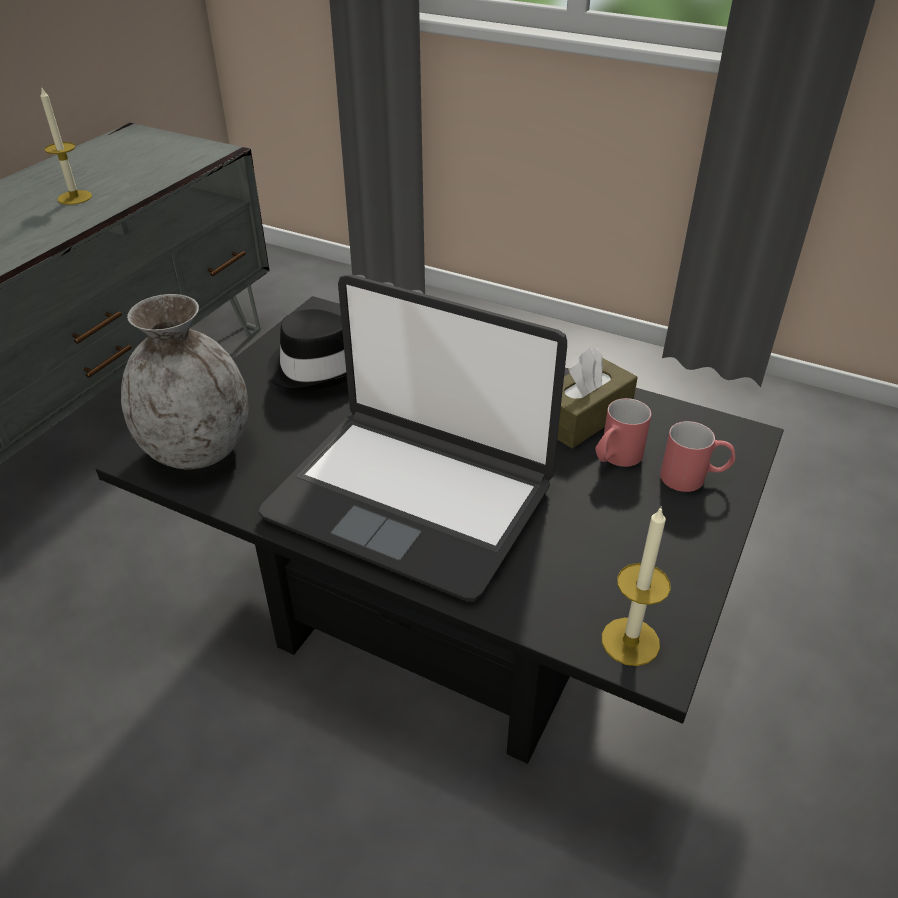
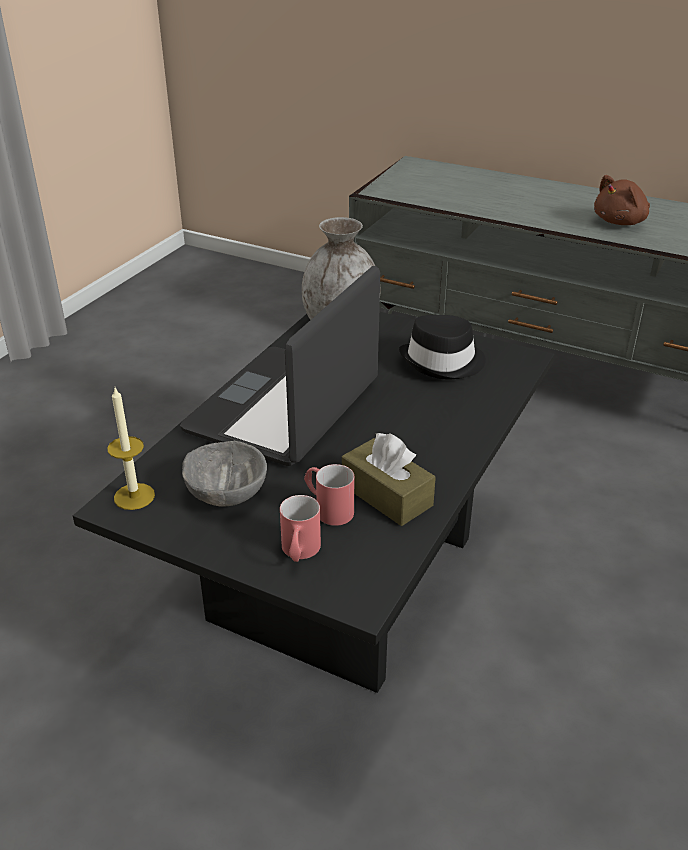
camera: 90 degrees right, 5 degrees down
candle [40,86,92,205] -> brown plush toy [594,175,650,225]
none -> grey bowl [182,441,267,507]

